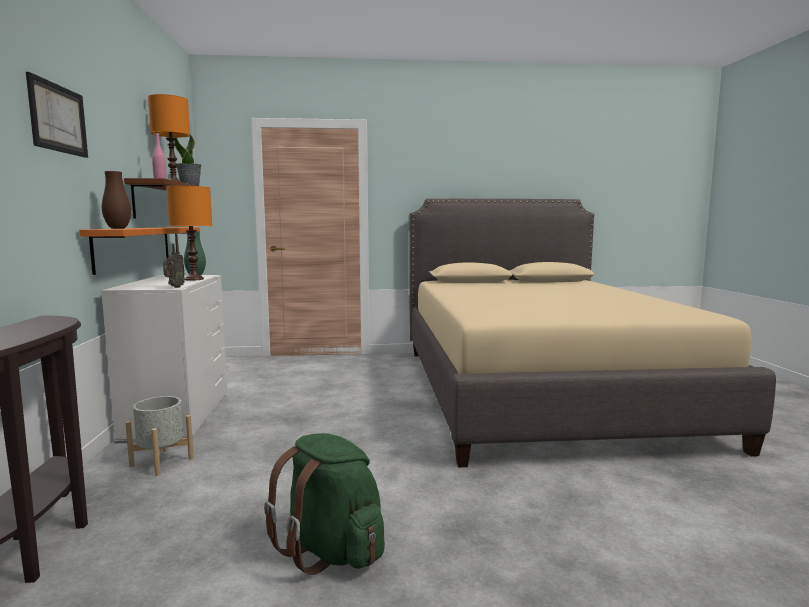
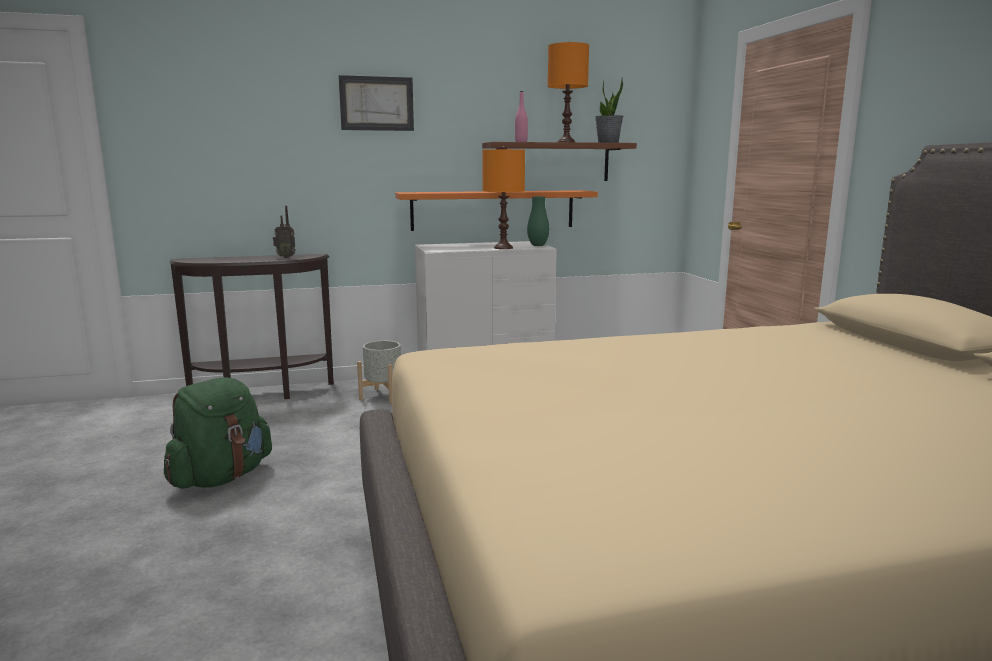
camera: 80 degrees right, 5 degrees up
brown vase [102,171,131,229] -> none
radio [163,233,185,288] -> radio moved to [273,206,296,258]

